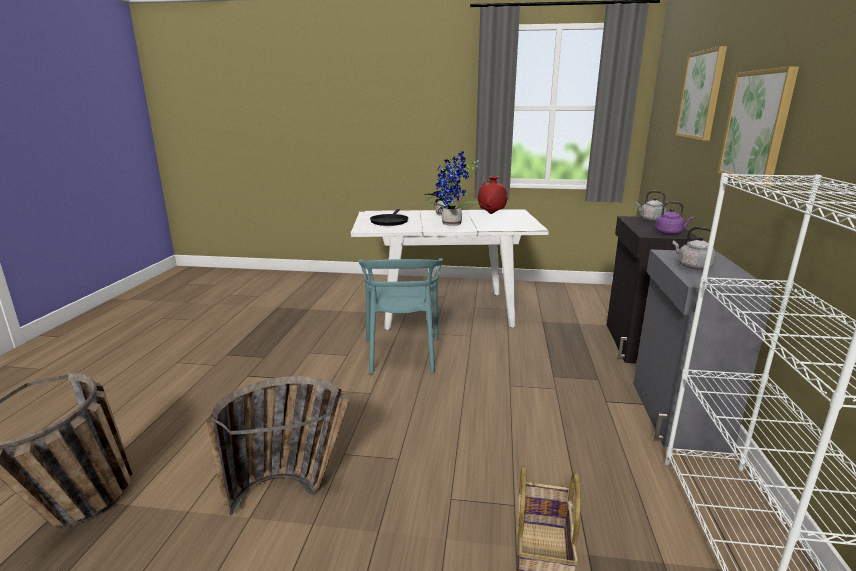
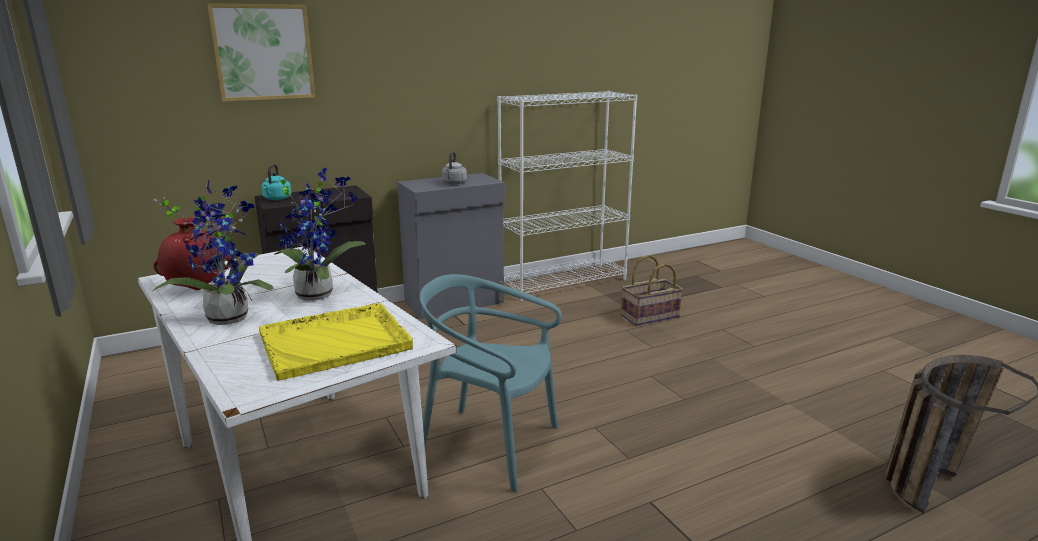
camera: 125 degrees left, 0 degrees up
basket [206,376,350,516] -> none
turquoise chair [358,258,443,374] -> turquoise chair turned 120 degrees counterclockwise [419,274,562,492]
black frying pan [370,209,408,226] -> yellow tray [259,303,413,381]
grey kettle [636,191,667,221] -> turquoise kettle [261,164,292,200]
purple kettle [655,201,694,235] -> none
picture [717,66,799,188] -> none

